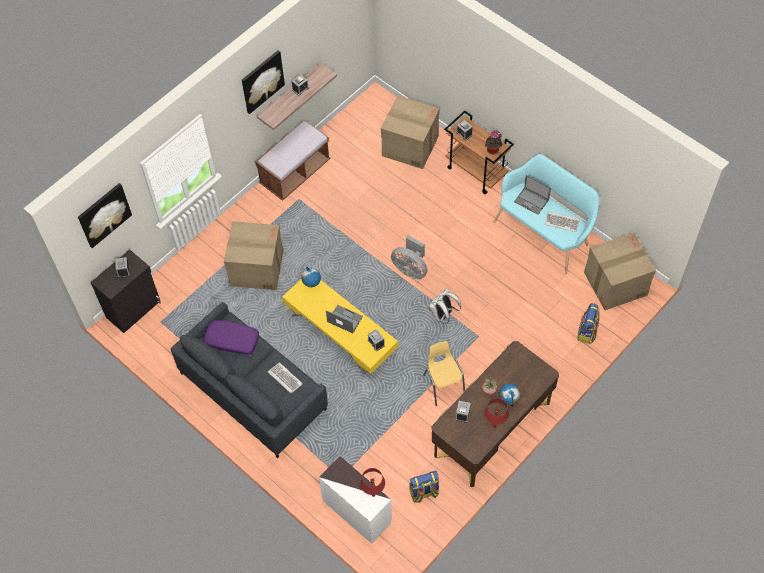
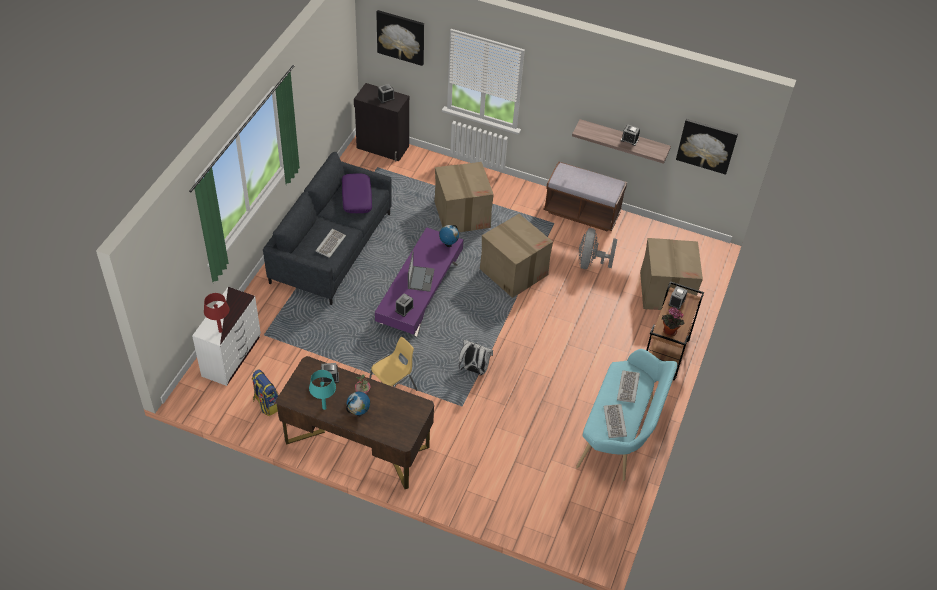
camera: 65 degrees right, 10 degrees down
picture [242,50,285,114] -> picture moved to [676,119,738,175]
yellow coffee table [282,279,398,375] -> purple coffee table [375,227,463,336]
grey fan [391,235,427,279] -> grey fan moved to [579,228,618,269]
red table lamp [484,398,509,428] -> turquoise table lamp [309,370,336,410]
laptop [514,175,551,215] -> keyboard [617,371,640,403]
backpack [577,303,600,344] -> none
cardboard box [584,232,656,310] -> cardboard box moved to [480,214,553,298]

